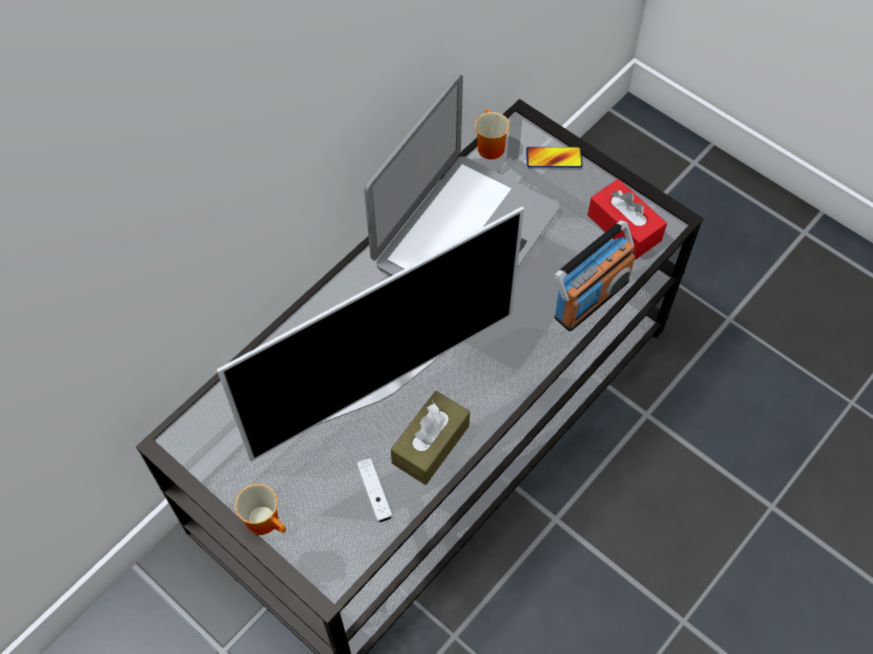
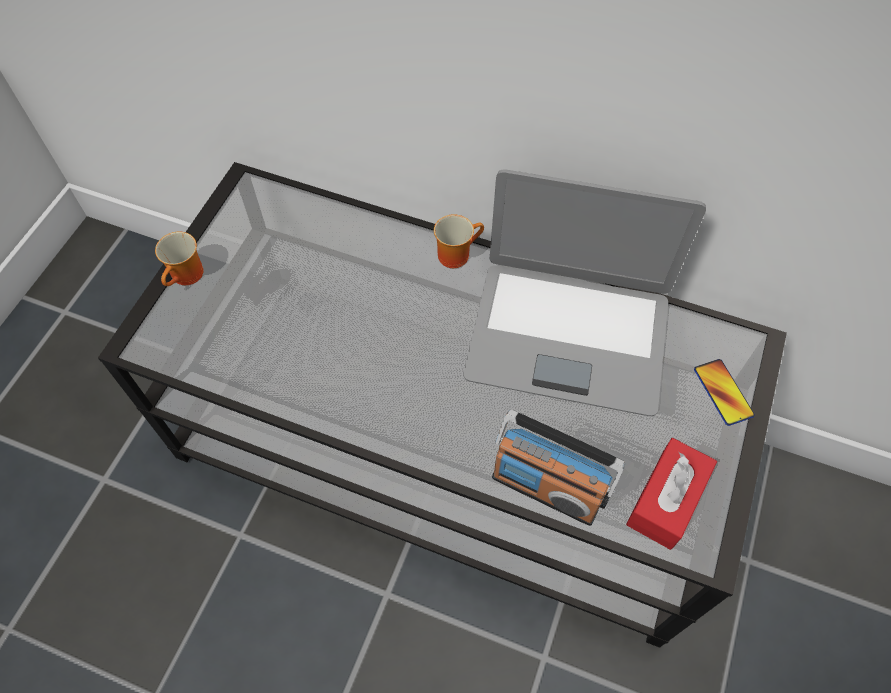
camera: 70 degrees right, 0 degrees up
television [217,207,524,462] -> none
white game controller [357,458,393,523] -> none
brown tissue box [391,391,470,485] -> none
mug [475,109,510,159] -> mug moved to [434,214,484,268]

